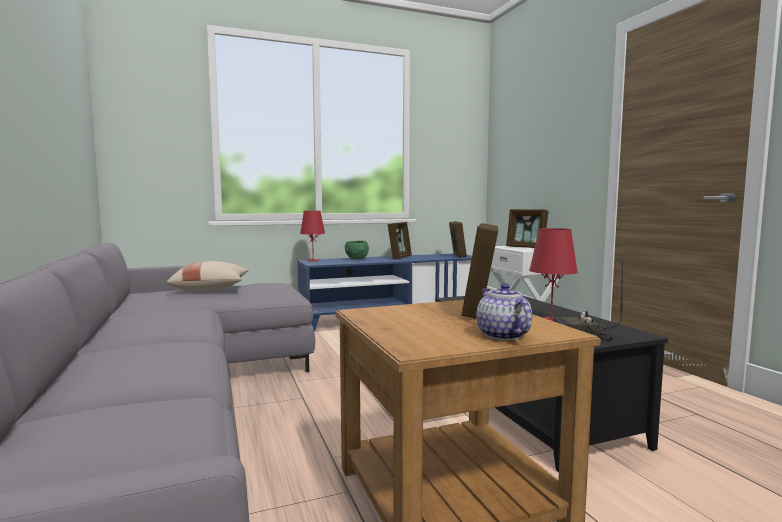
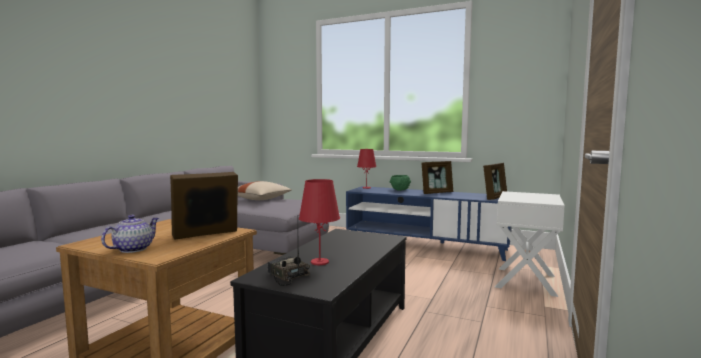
camera: 45 degrees right, 0 degrees up
picture frame [506,209,549,248] -> none

